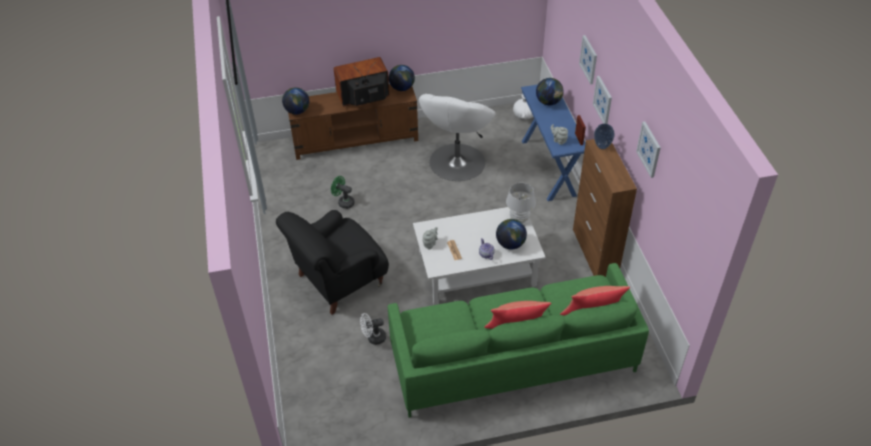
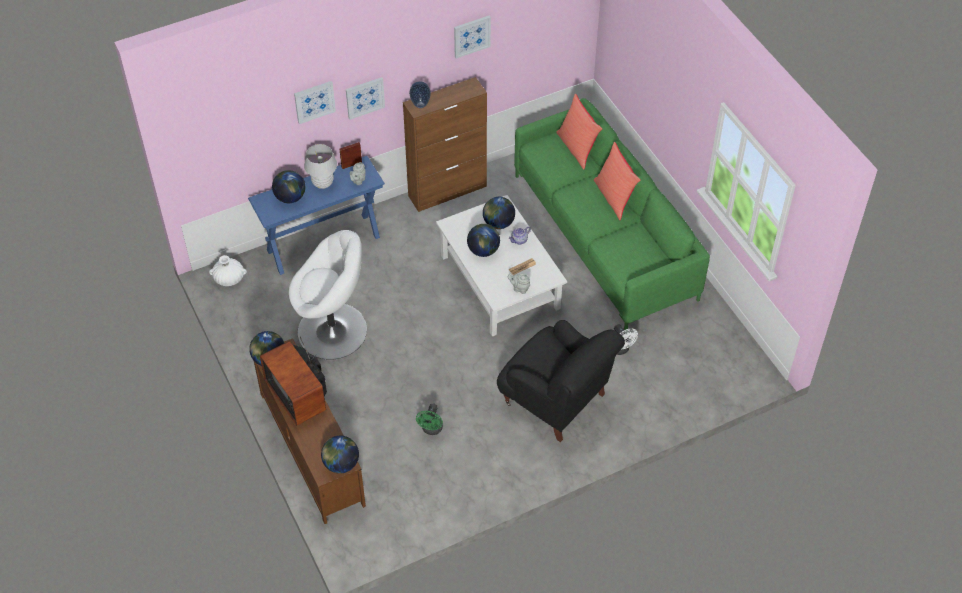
camera: 105 degrees left, 5 degrees up
white table lamp [506,183,536,223] -> white table lamp moved to [304,144,337,189]
none -> globe [467,224,500,257]

